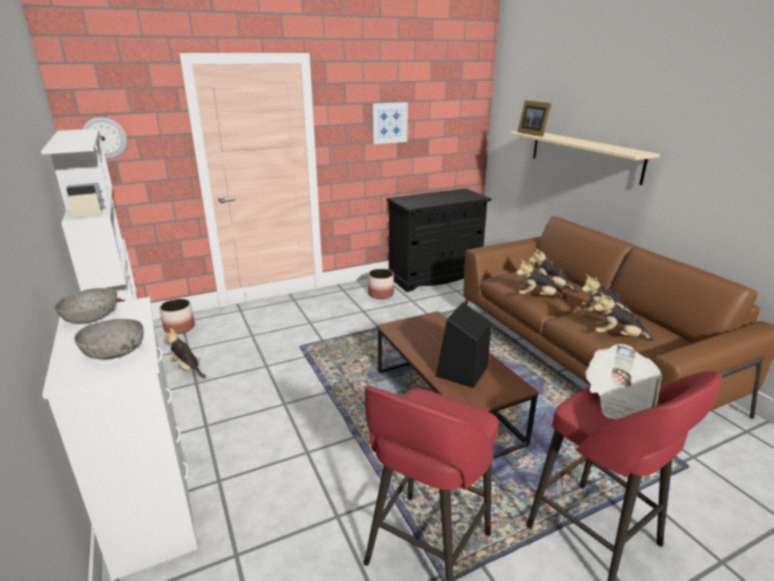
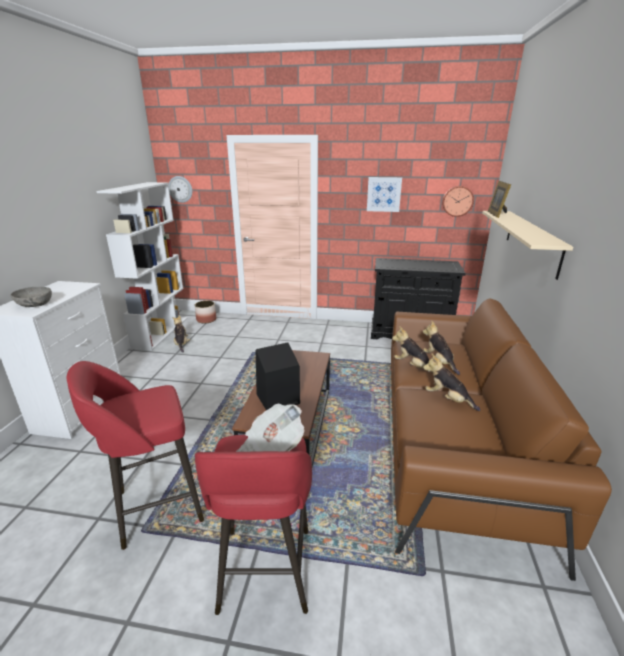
camera: 35 degrees right, 0 degrees up
grey bowl [55,288,117,324] -> none
planter [368,269,394,299] -> none
plush toy [593,292,654,341] -> none
none -> wall clock [442,186,474,217]

